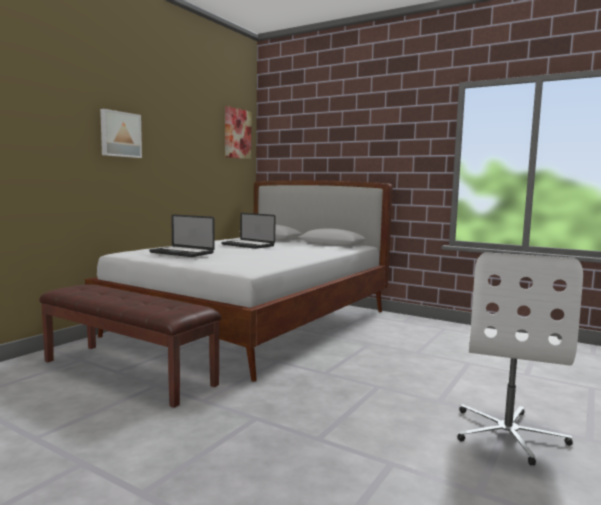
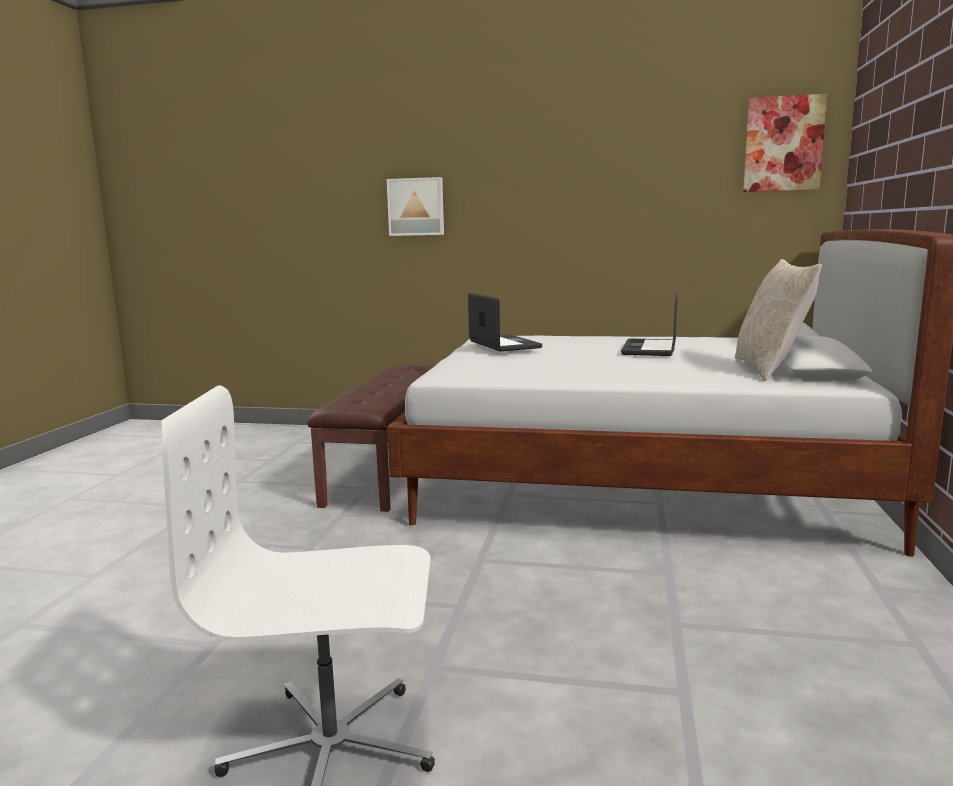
camera: 70 degrees right, 5 degrees up
picture [100,109,142,158] -> picture moved to [387,177,444,236]
laptop [149,214,215,257] -> laptop turned 150 degrees clockwise [468,293,542,352]
none -> beige pillow [735,259,822,381]

